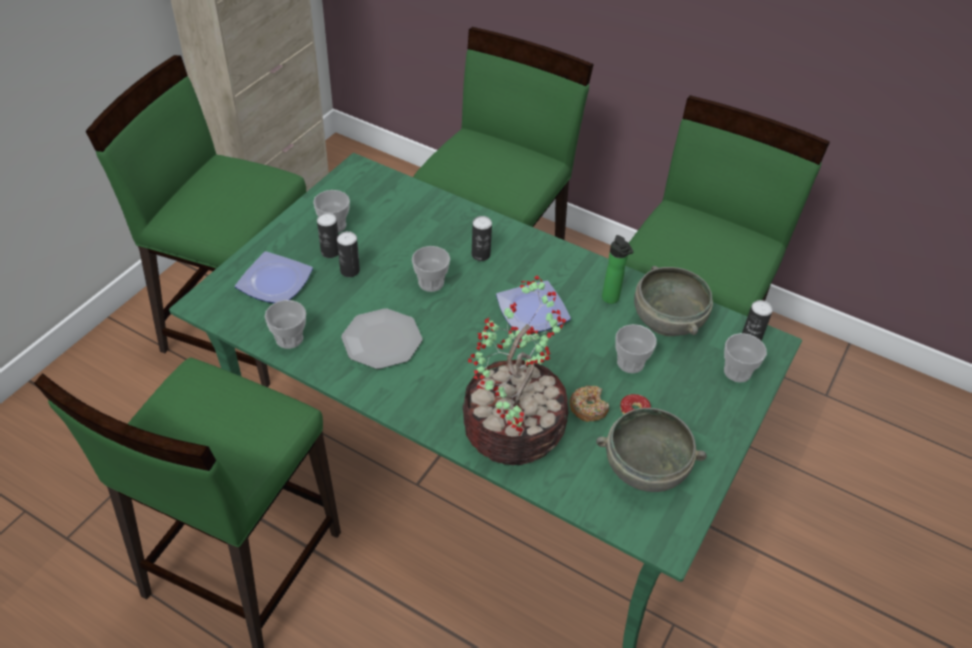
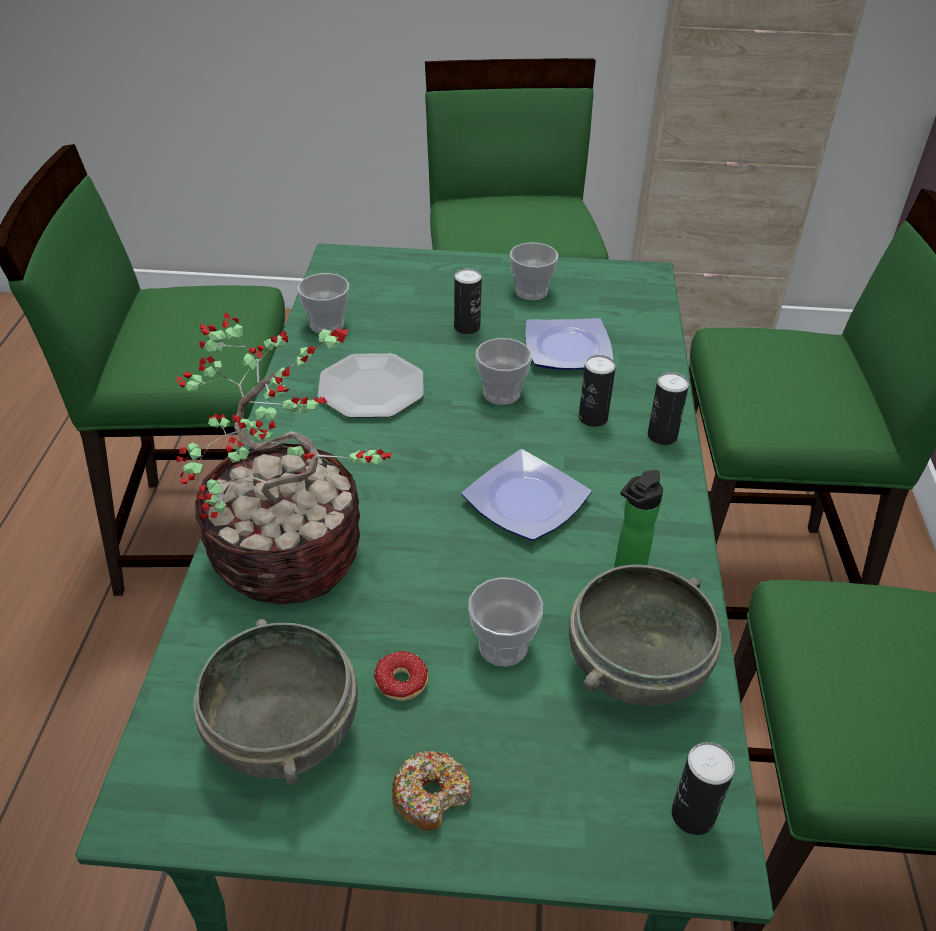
camera: 65 degrees right, 5 degrees down
plate [235,251,313,303] -> plate moved to [525,318,613,370]
can [317,213,338,258] -> can moved to [648,372,689,445]
donut [569,386,609,422] -> donut moved to [392,751,472,831]
cup [724,333,767,382] -> none

